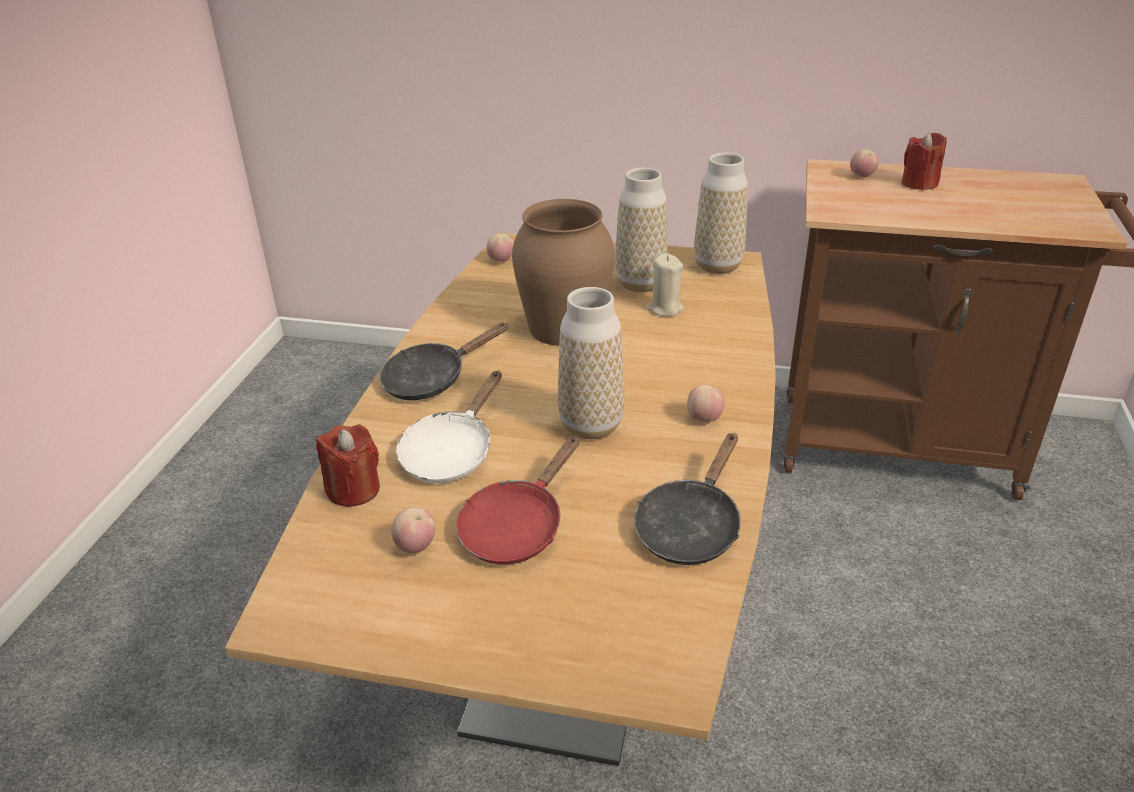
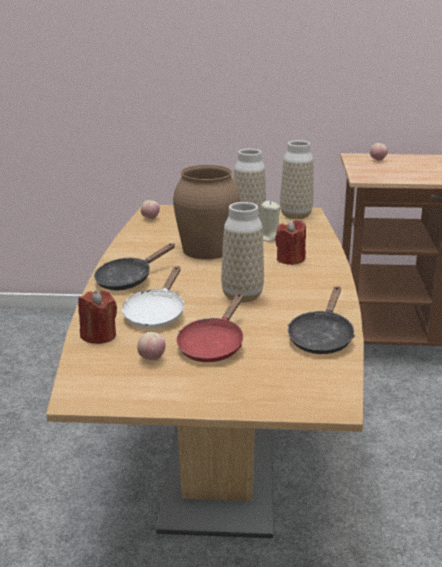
camera: 10 degrees left, 10 degrees down
apple [687,385,725,422] -> none
red candle [902,132,947,190] -> red candle moved to [275,220,306,265]

